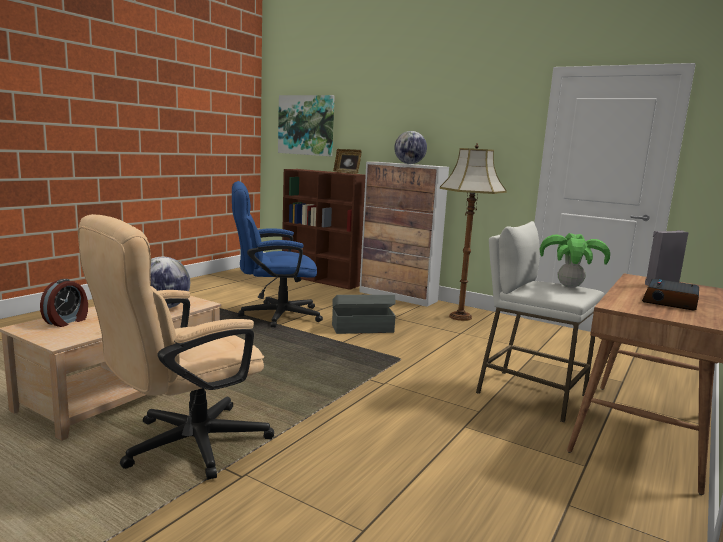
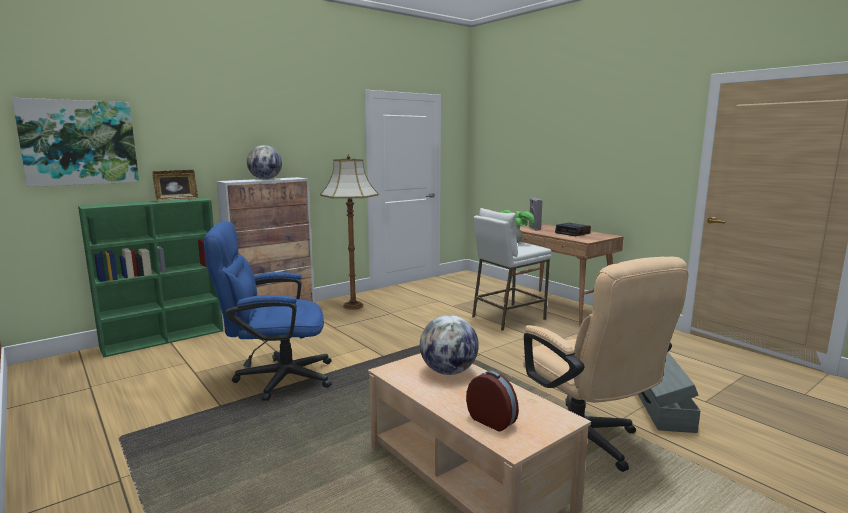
camera: 70 degrees left, 0 degrees up
blue office chair [232,181,323,327] -> blue office chair turned 75 degrees clockwise [204,221,332,401]
brown bookcase [282,169,366,290] -> green bookcase [78,198,223,358]
grey storage box [332,295,396,334] -> grey storage box moved to [638,352,701,433]

